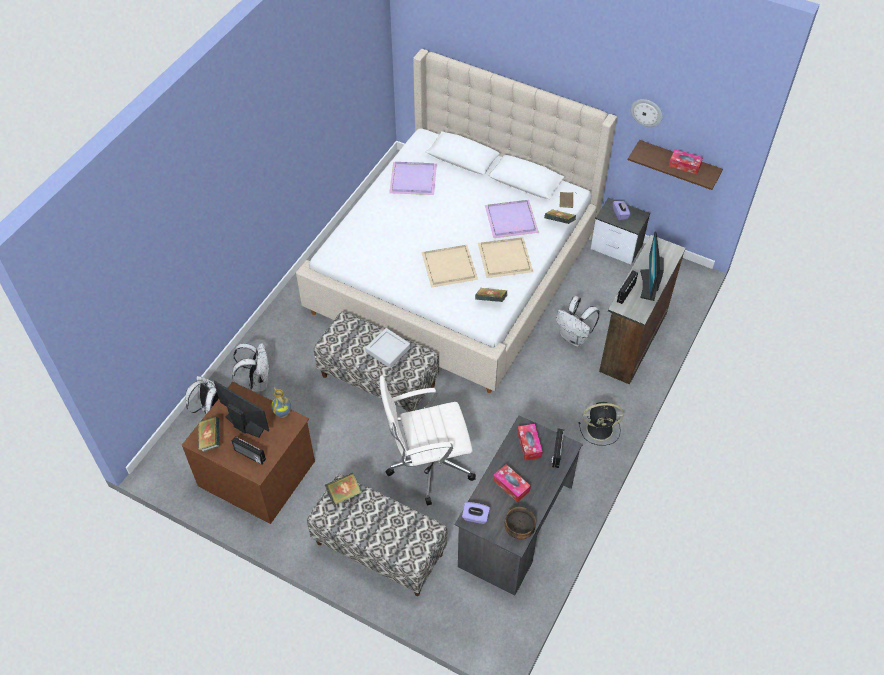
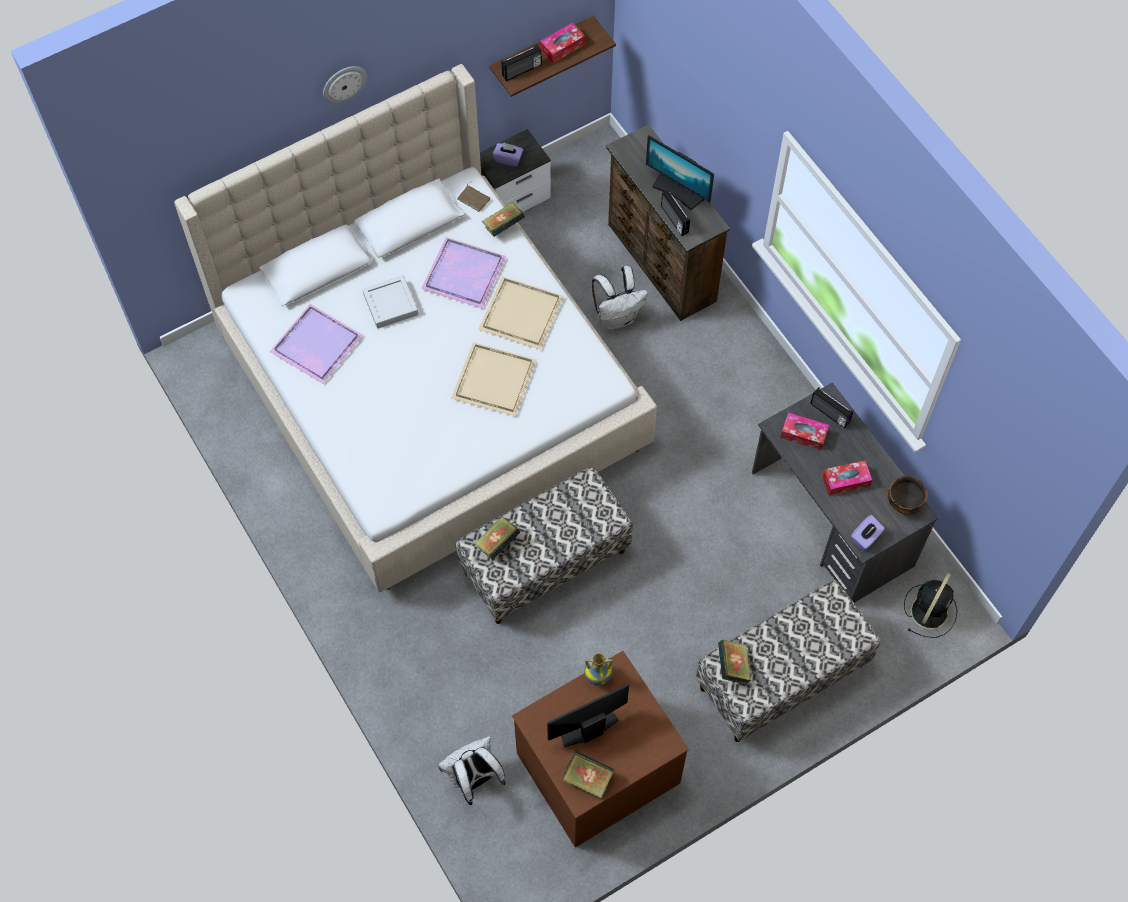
camera: 60 degrees left, 10 degrees up
white backpack [232,343,270,392] -> none
radio [232,436,266,465] -> radio moved to [502,45,542,81]
grey tray [366,328,411,368] -> grey tray moved to [362,275,418,328]
white office chair [379,376,476,506] -> none
book [475,288,507,302] -> book moved to [474,517,520,560]
black fan [579,402,624,446] -> black fan moved to [904,573,958,638]
wall clock [630,99,663,127] -> wall clock moved to [323,66,367,103]

